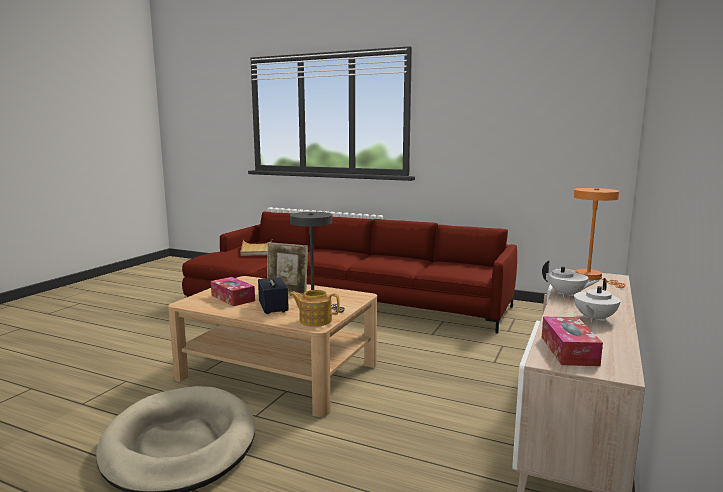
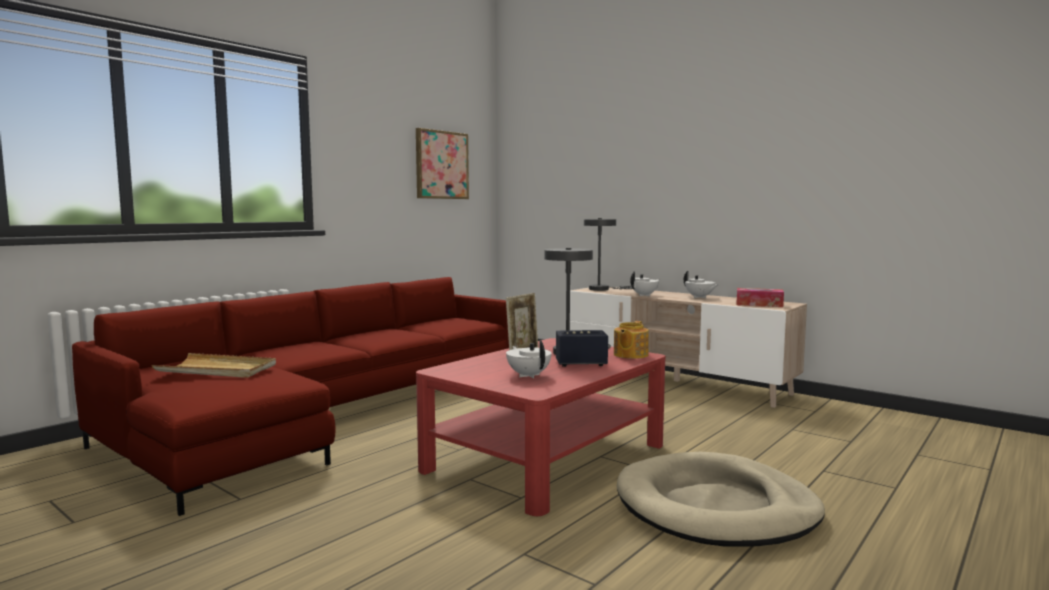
camera: 75 degrees left, 5 degrees down
beige coffee table [168,276,377,417] -> red coffee table [416,338,666,516]
tissue box [211,277,255,306] -> white teapot [506,341,552,378]
orange table lamp [574,188,626,288] -> grey table lamp [584,218,633,291]
none -> picture [416,128,469,199]

